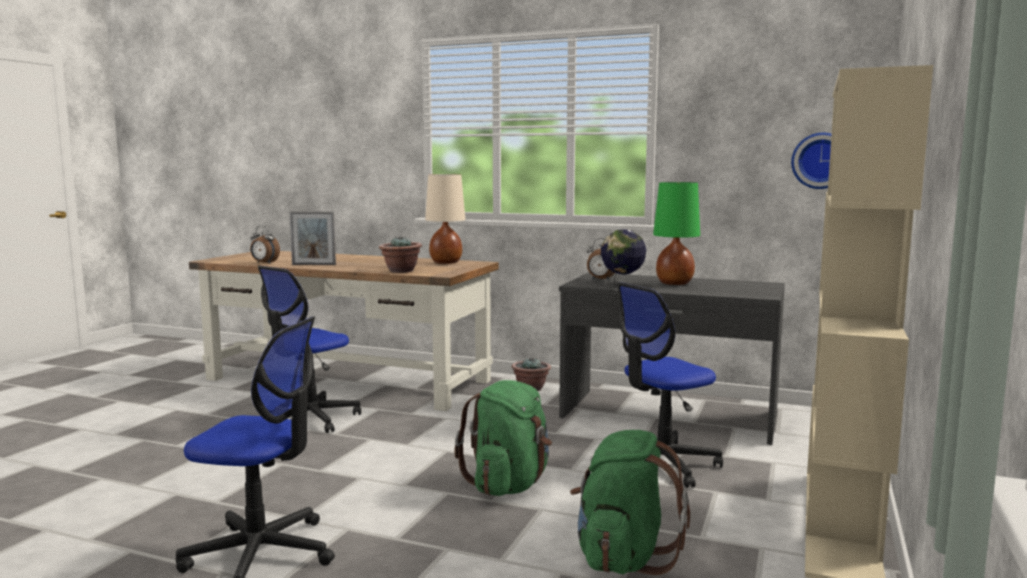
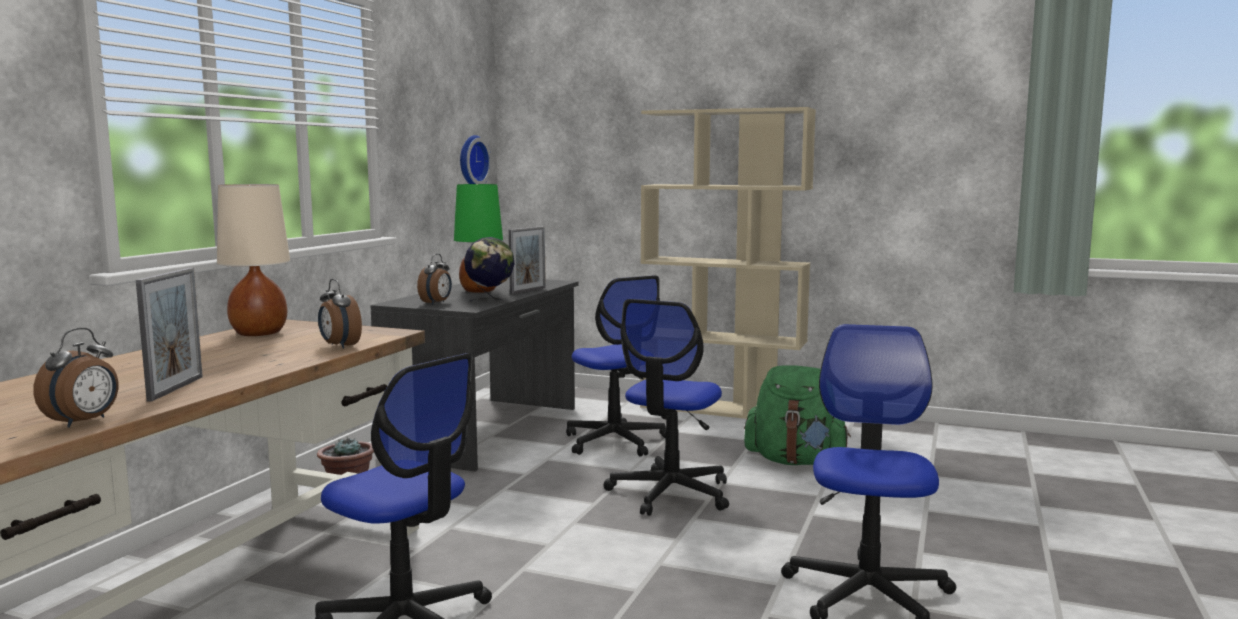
camera: 90 degrees left, 0 degrees up
potted plant [379,236,422,273] -> alarm clock [318,279,362,349]
green backpack [454,380,552,496] -> office chair [603,299,729,516]
none -> picture frame [509,226,546,294]

